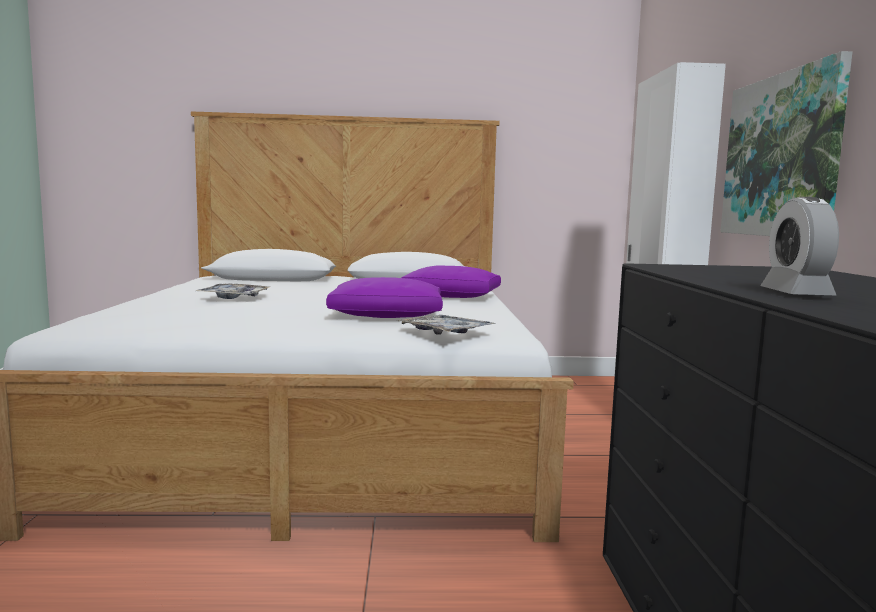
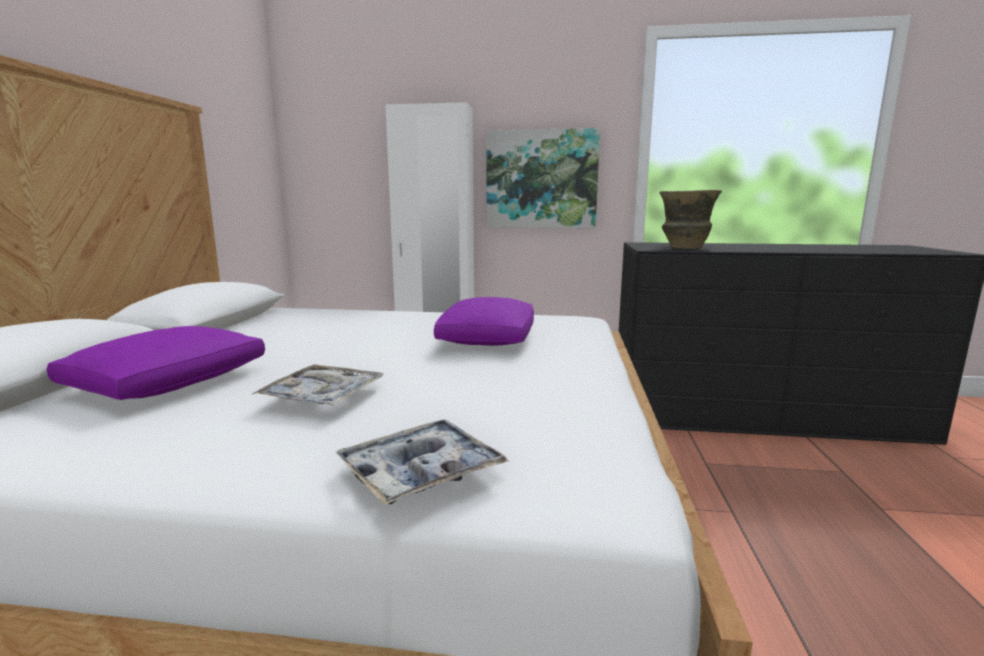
camera: 80 degrees left, 5 degrees up
tray [397,315,496,335] -> tray moved to [335,419,509,505]
purple pillow [401,265,501,298] -> purple pillow moved to [47,326,265,400]
alarm clock [760,197,839,295] -> none
none -> vase [659,190,722,249]

